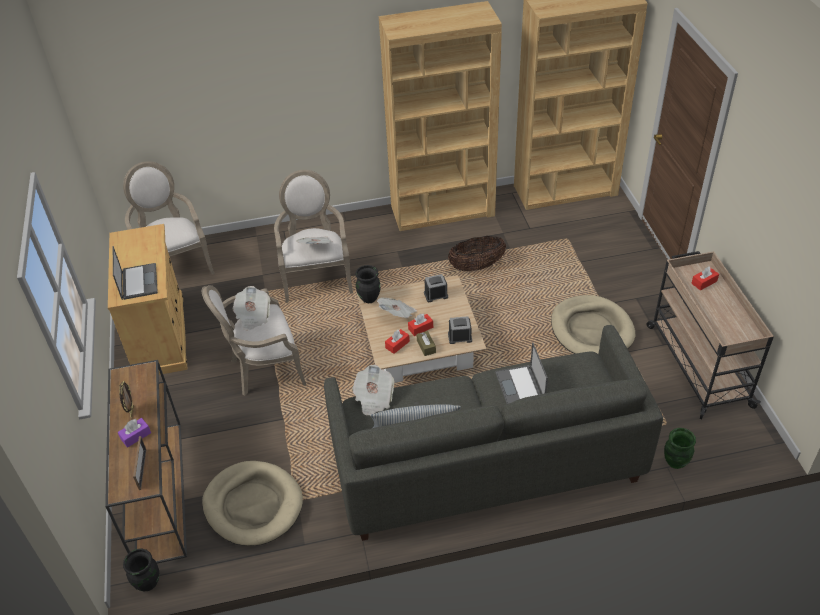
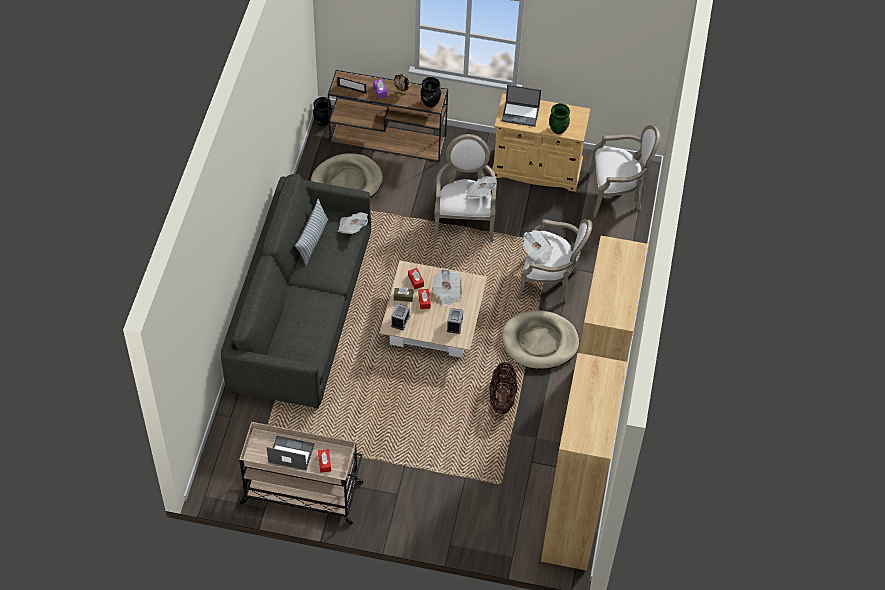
camera: 110 degrees right, 10 degrees up
black vase [355,265,381,303] -> black vase moved to [421,77,441,108]
laptop [495,342,548,404] -> laptop moved to [267,436,314,470]
beige dog bed [551,295,635,354] -> beige dog bed moved to [502,310,579,369]
green vase [664,428,696,469] -> green vase moved to [549,103,570,134]

